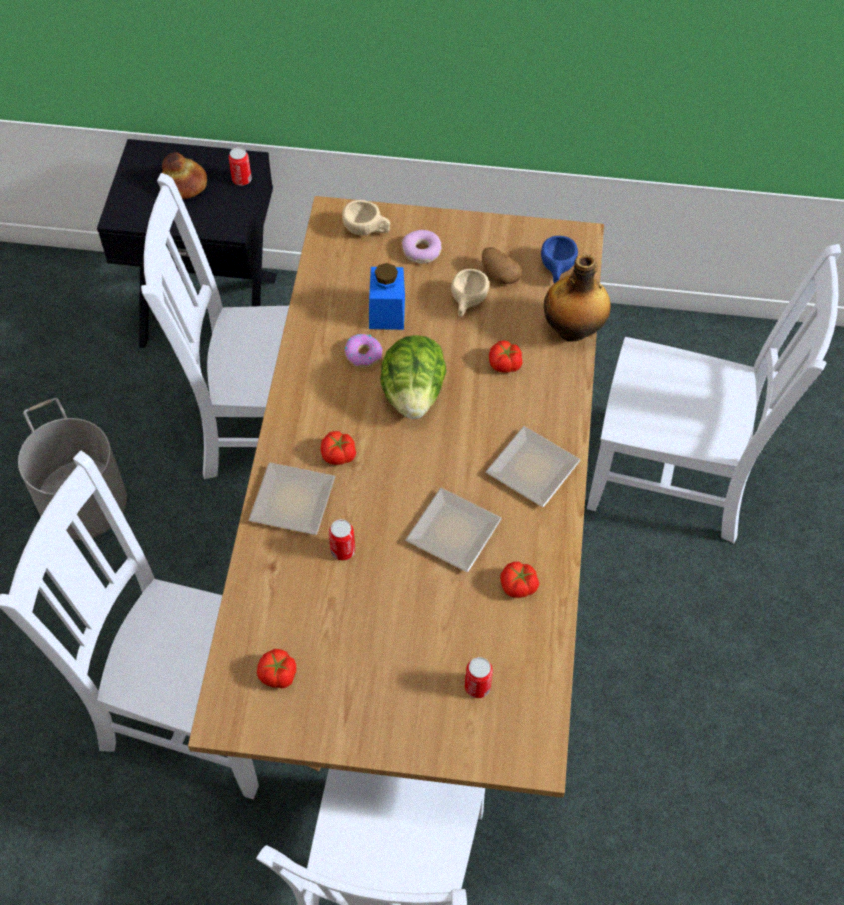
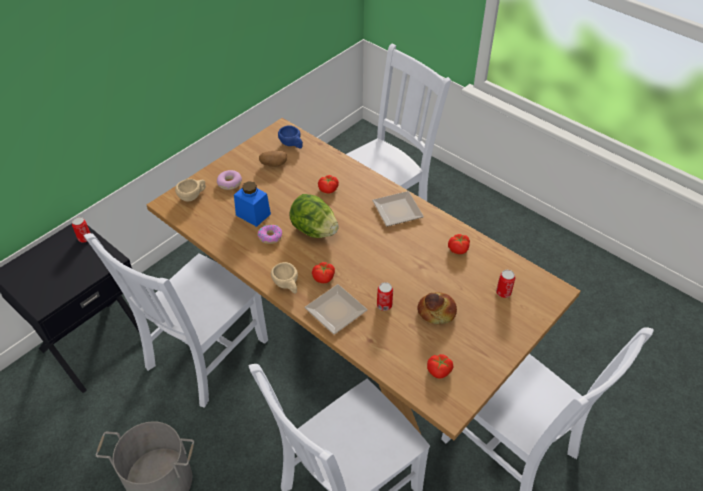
camera: 55 degrees left, 10 degrees down
bread [162,152,207,199] -> bread moved to [417,292,457,324]
plate [405,488,502,572] -> none
beige cup [451,269,489,317] -> beige cup moved to [271,262,298,294]
bottle [544,254,611,342] -> none

